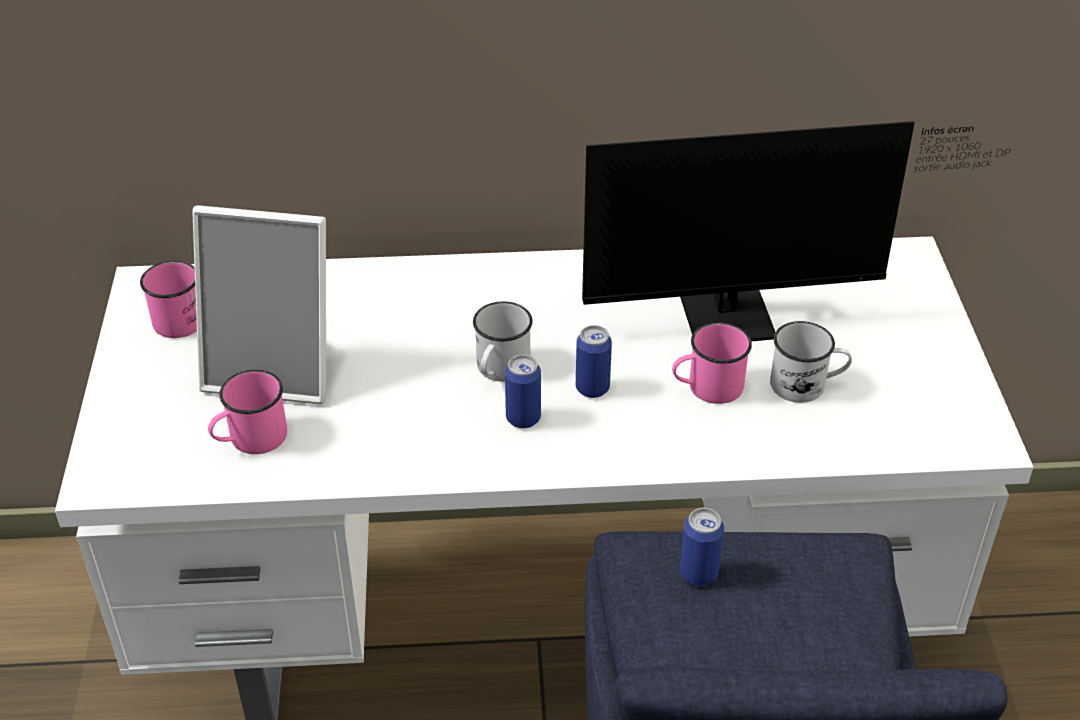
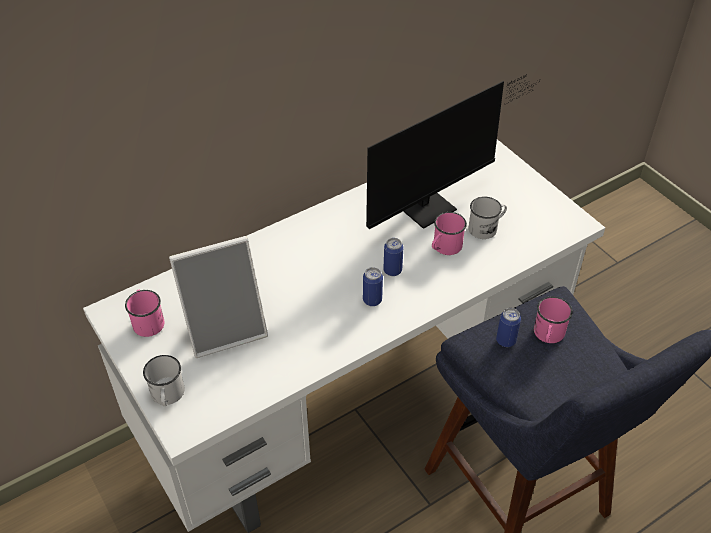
camera: 30 degrees left, 5 degrees up
pink mug [208,370,287,454] -> pink mug moved to [534,296,573,343]
white mug [473,301,533,382] -> white mug moved to [143,355,185,406]

